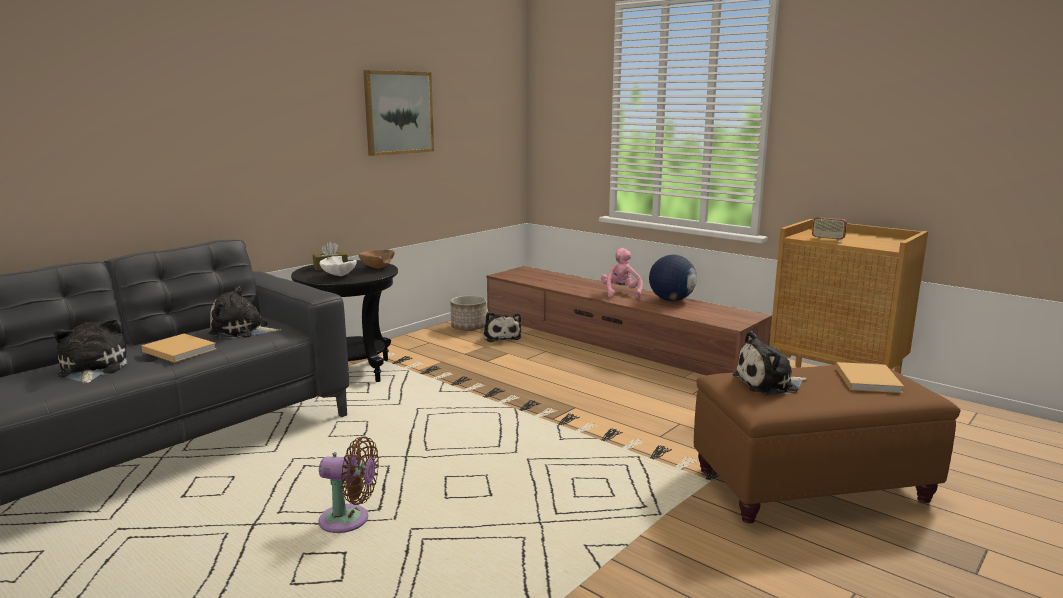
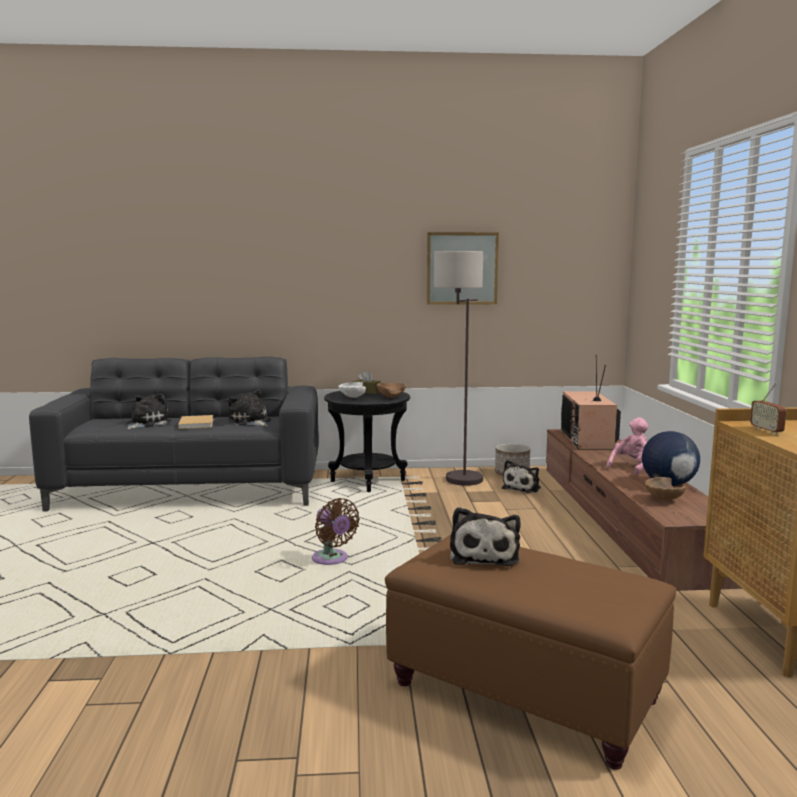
camera: 45 degrees right, 5 degrees down
brown fan [318,436,379,533] -> brown fan moved to [312,498,360,565]
plush toy [733,331,807,395] -> plush toy turned 120 degrees counterclockwise [450,507,521,566]
beige book [836,362,904,393] -> none
none -> grey floor lamp [434,251,483,486]
none -> television [561,355,621,450]
none -> brown bowl [645,477,687,501]

